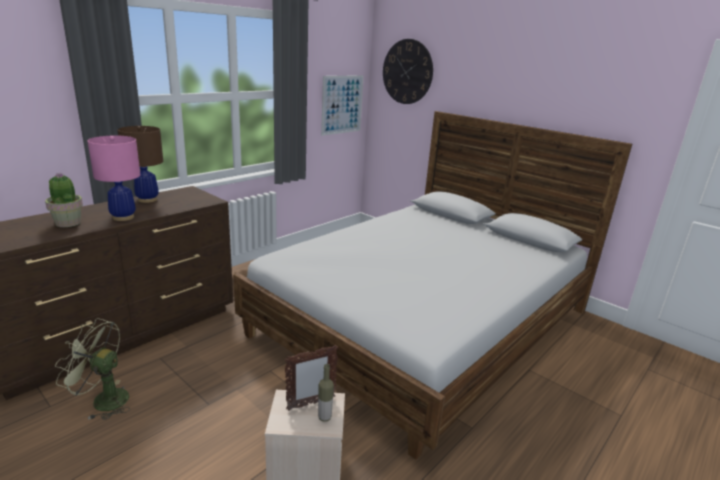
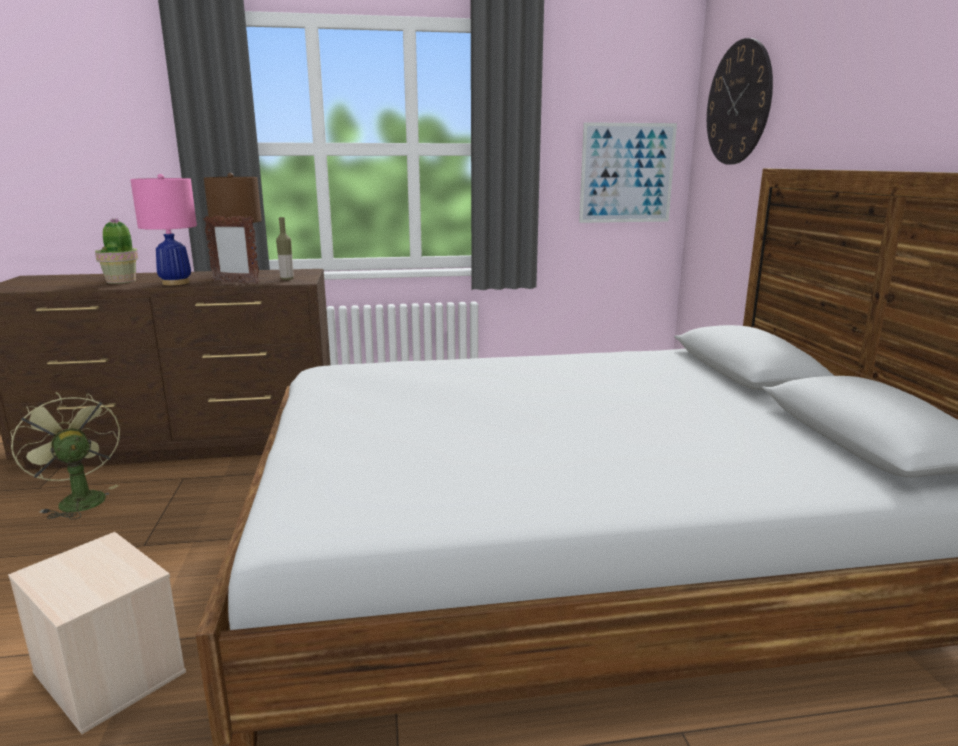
camera: 40 degrees right, 5 degrees down
picture frame [285,345,338,411] -> picture frame moved to [204,215,260,284]
bottle [318,364,334,422] -> bottle moved to [276,217,294,280]

